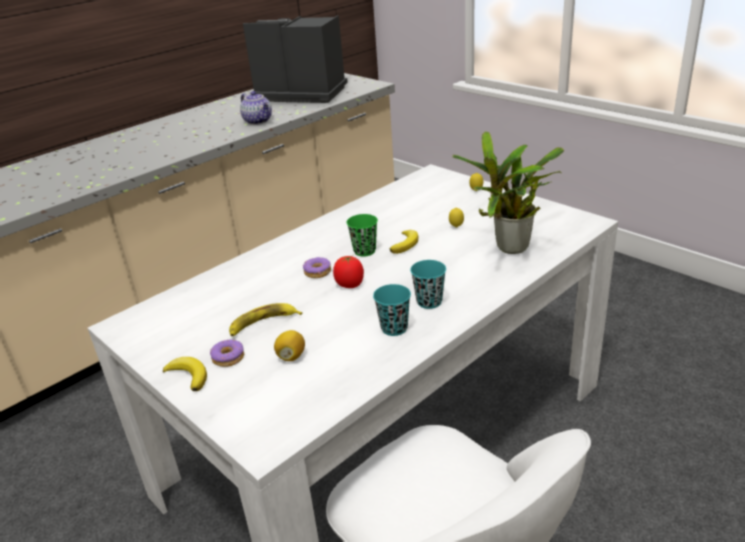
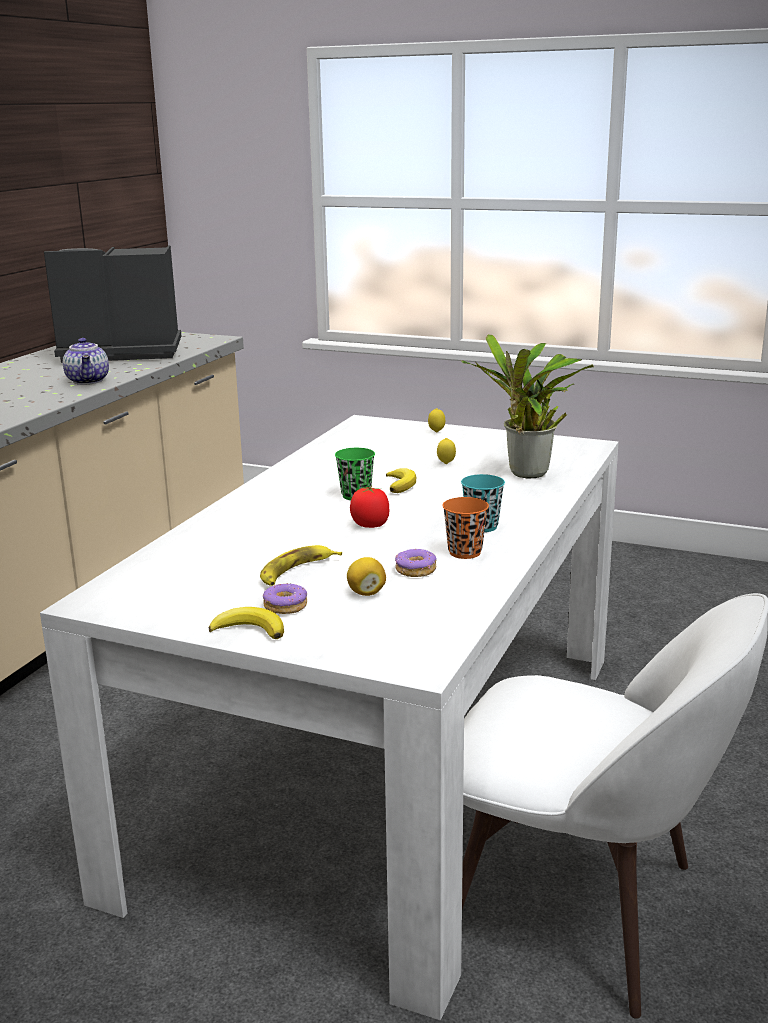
camera: 25 degrees left, 10 degrees down
teapot [240,91,272,125] -> teapot turned 45 degrees clockwise [63,338,109,385]
donut [303,257,331,278] -> donut moved to [395,549,436,577]
turquoise cup [373,284,411,336] -> orange cup [442,497,489,559]

